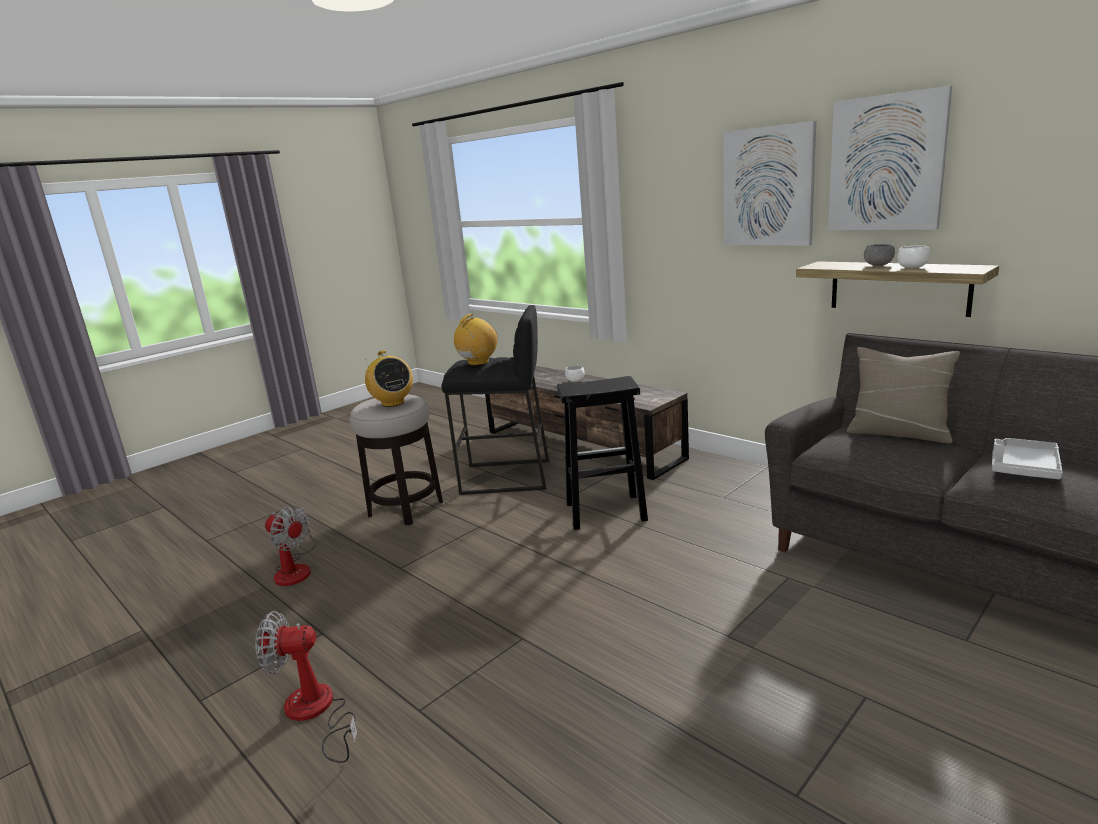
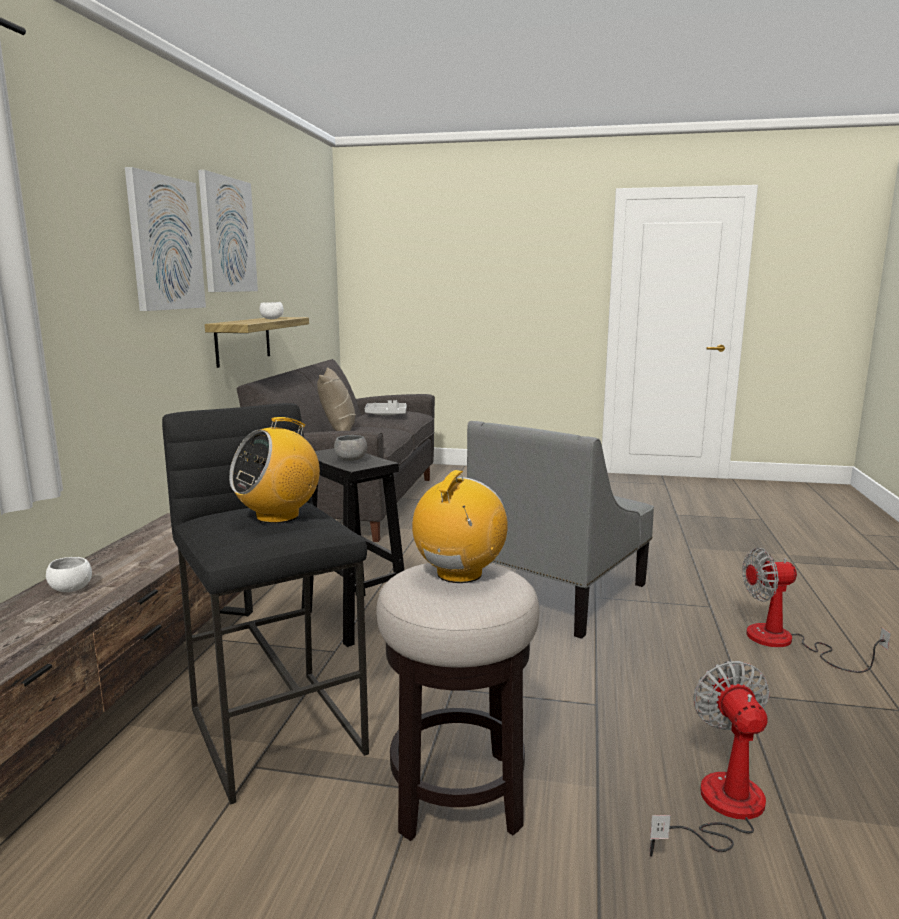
camera: 125 degrees left, 5 degrees down
fan [255,611,357,763] -> fan turned 120 degrees clockwise [742,548,891,673]
radio [454,314,498,365] -> radio turned 45 degrees counterclockwise [229,417,320,524]
grey bowl [864,244,895,266] -> grey bowl moved to [334,435,367,461]
none -> grey armchair [467,421,654,639]

